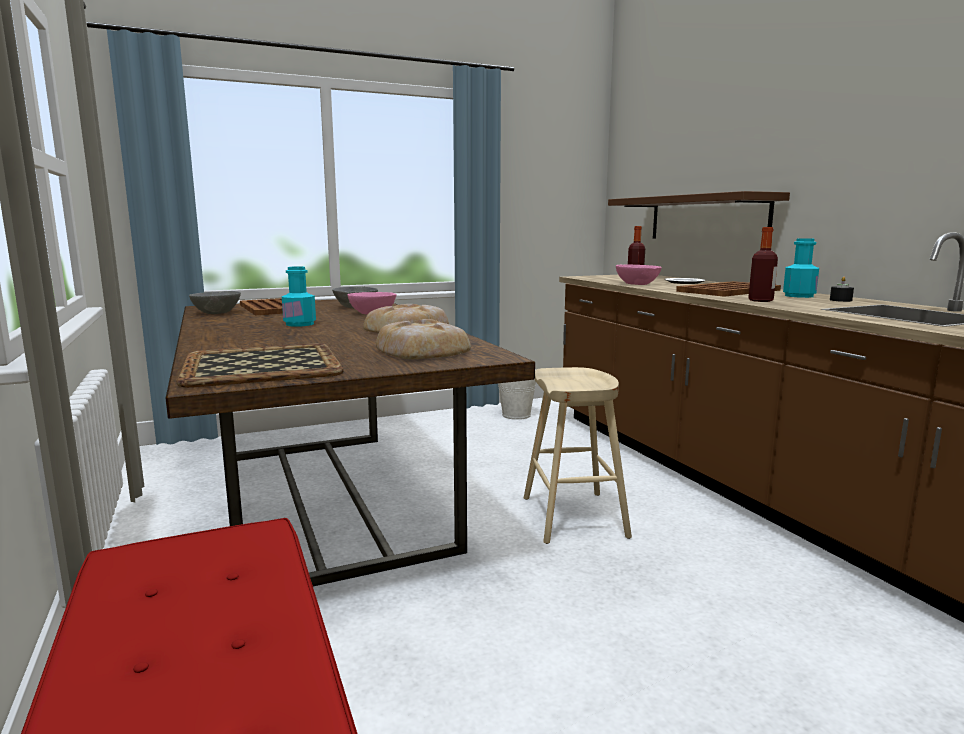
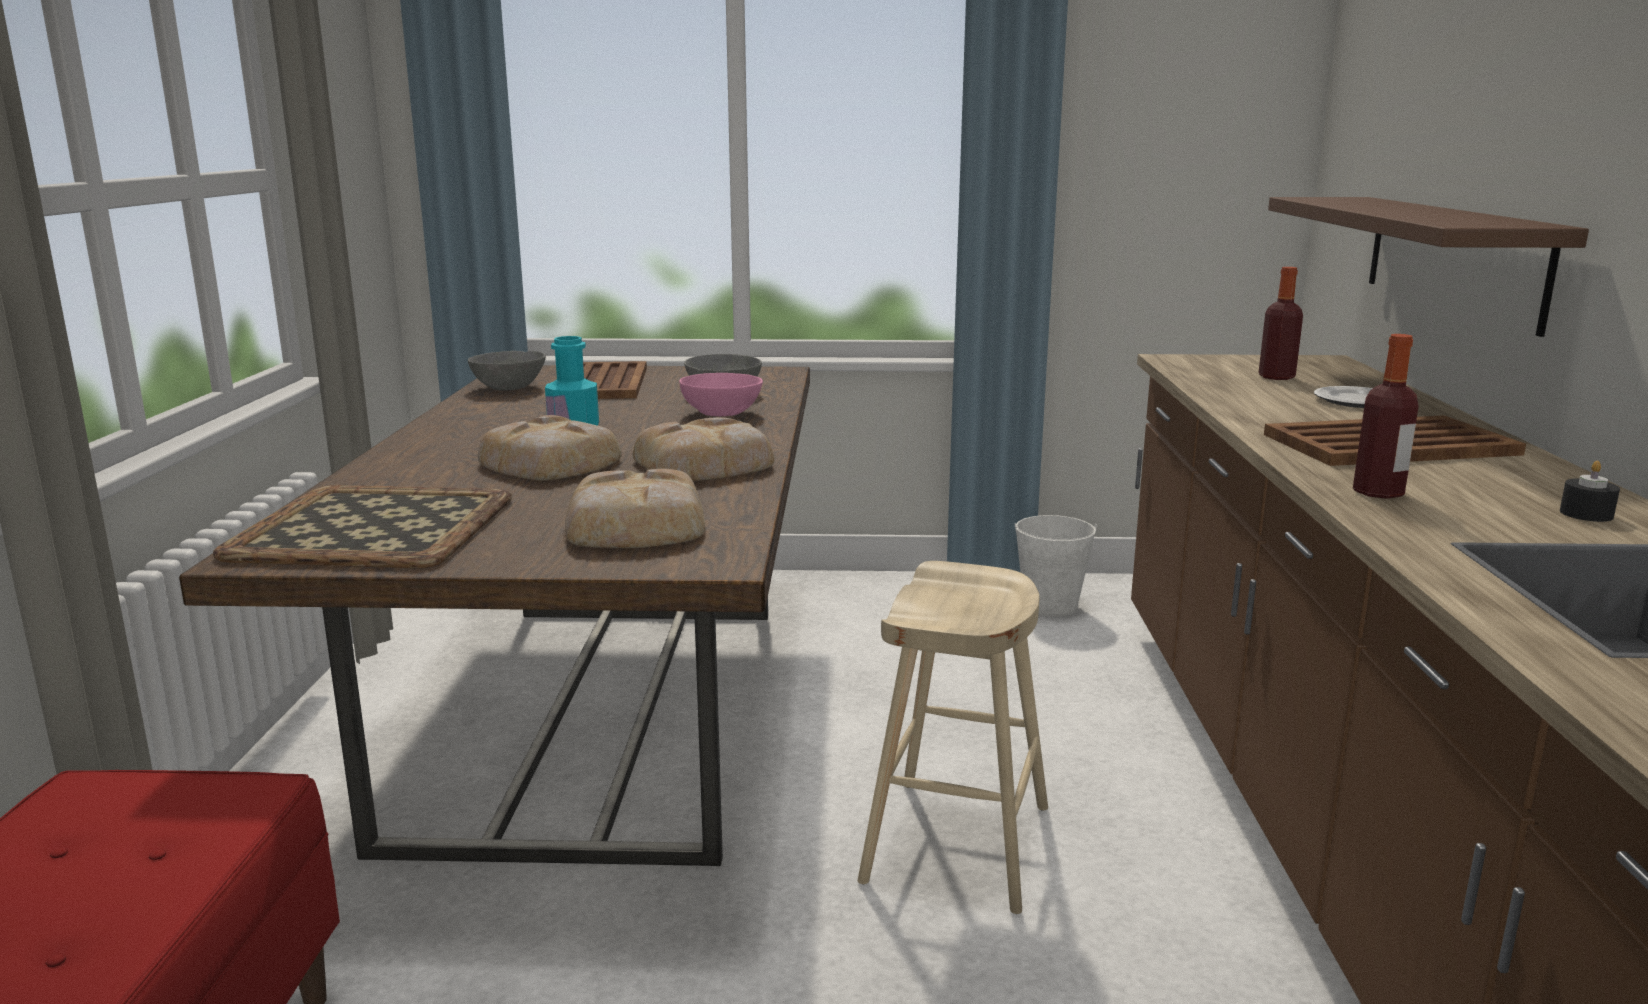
camera: 25 degrees right, 5 degrees up
pink bowl [616,265,662,285] -> none
turquoise bottle [783,238,819,298] -> none
none -> bread [478,415,622,481]

